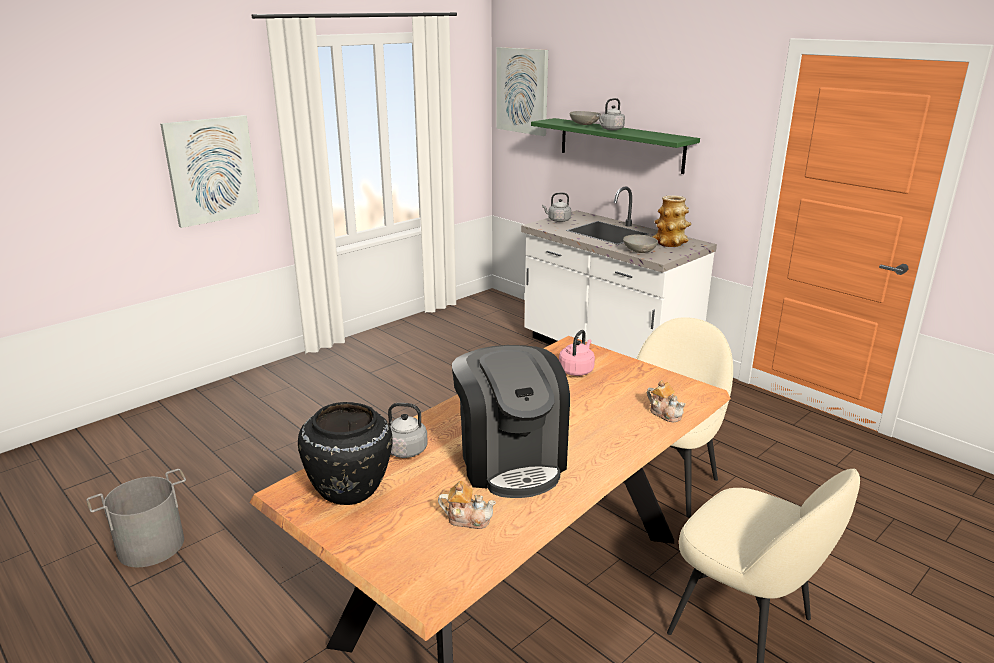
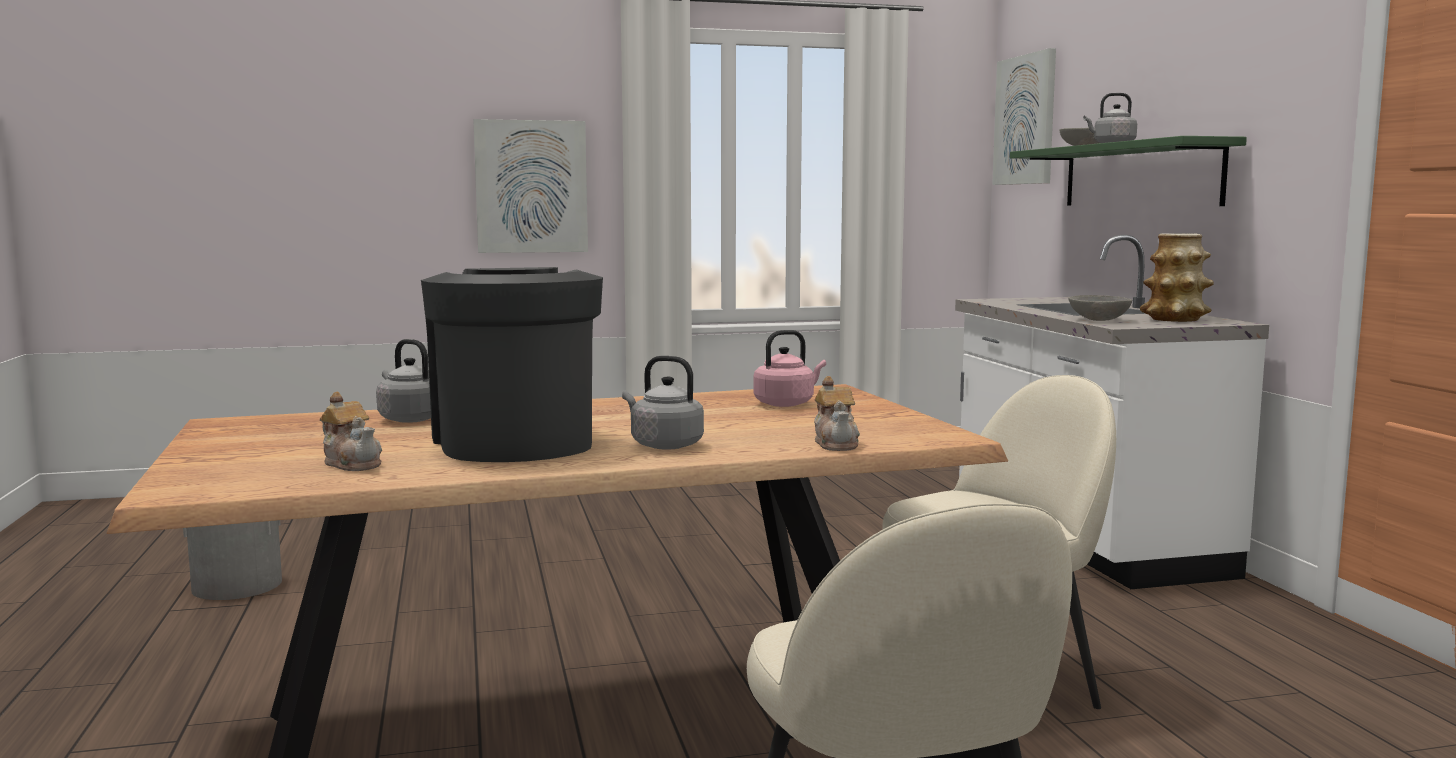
camera: 30 degrees right, 15 degrees down
black vase [298,402,393,505] -> none
coffee machine [452,345,570,498] -> coffee machine turned 150 degrees clockwise [421,267,603,462]
grey kettle [542,193,571,222] -> grey kettle moved to [622,356,704,450]

